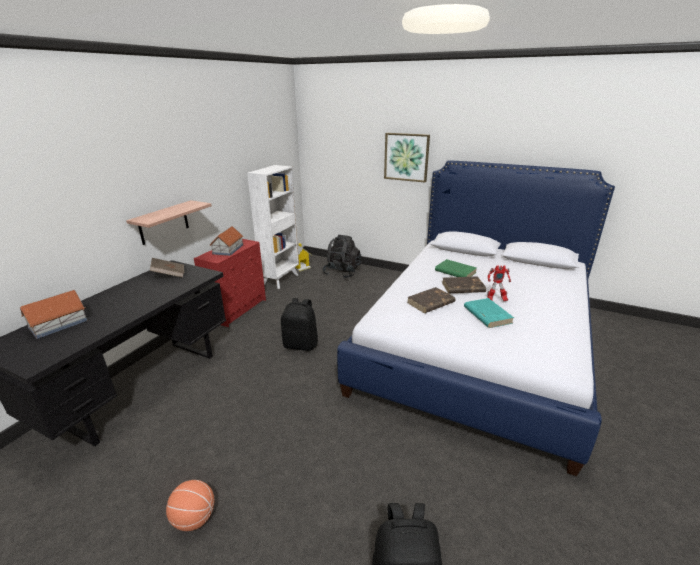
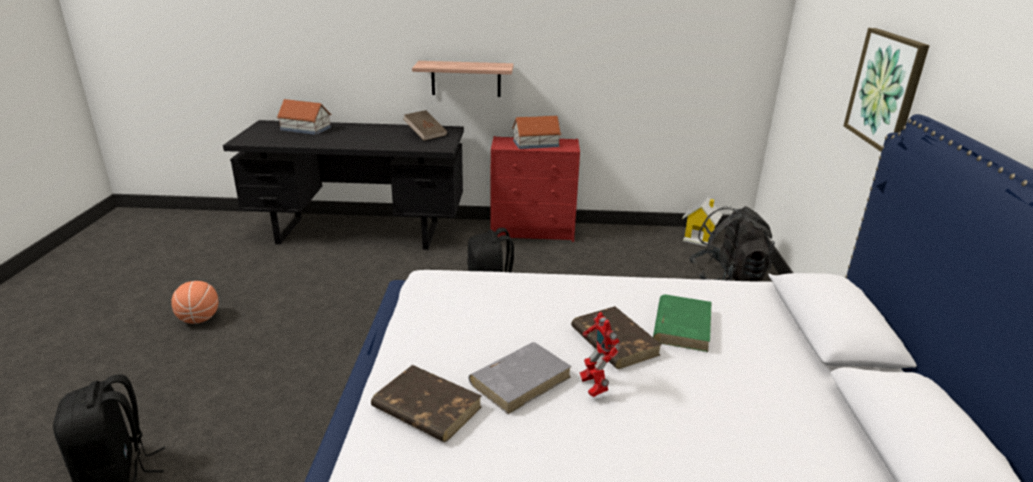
camera: 65 degrees right, 0 degrees up
white bookcase [247,165,299,289] -> none
brown book [407,287,455,313] -> brown book moved to [371,365,482,442]
turquoise book [464,298,514,328] -> grey book [469,342,572,414]

